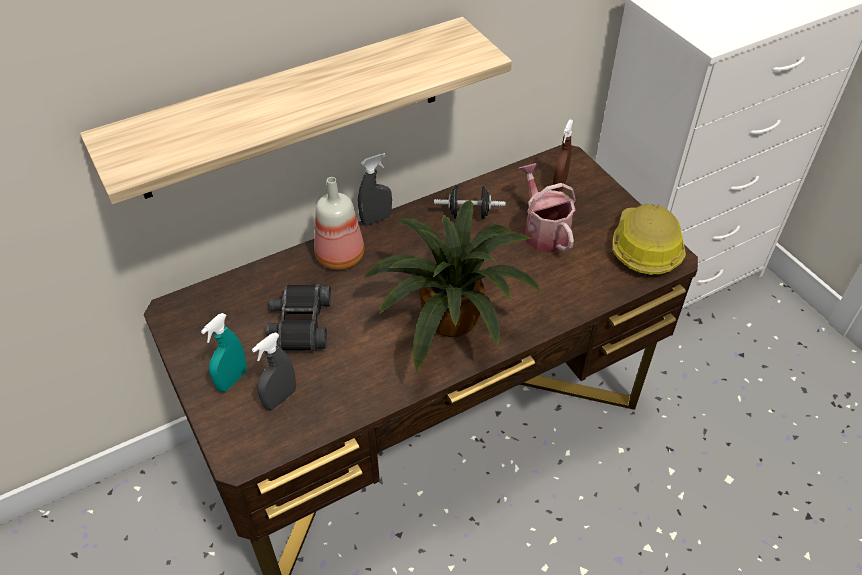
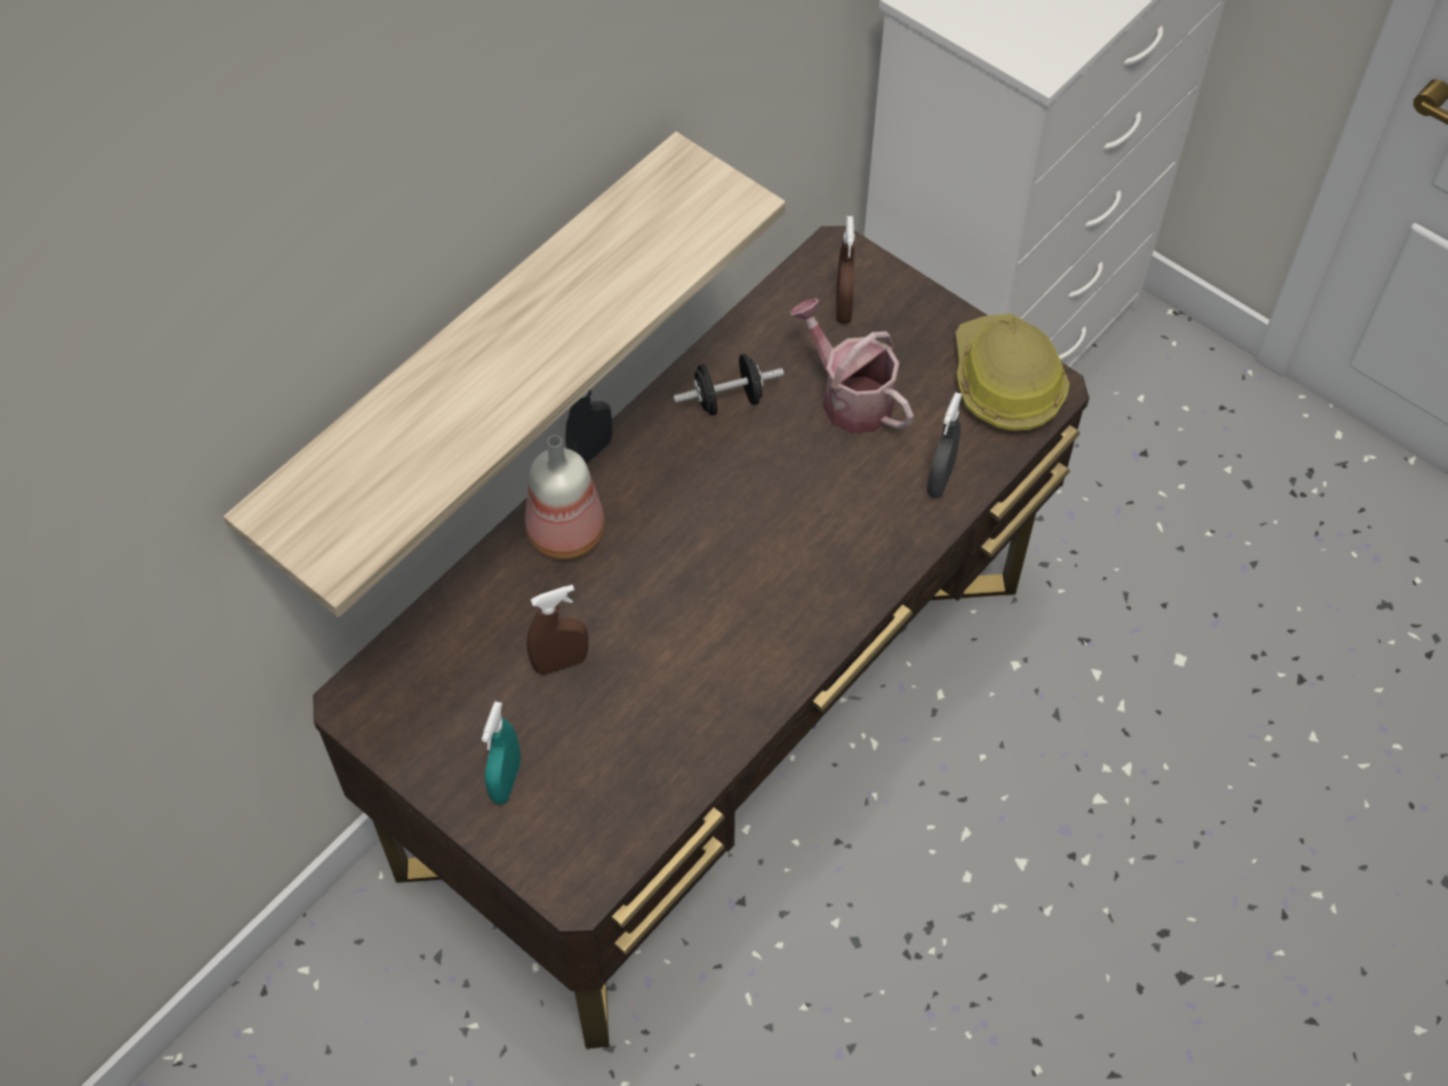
camera: 20 degrees left, 10 degrees up
grey spray bottle [252,332,296,410] -> grey spray bottle moved to [927,392,962,498]
black binoculars [266,284,331,351] -> brown spray bottle [527,585,588,675]
potted plant [364,200,542,372] -> none

